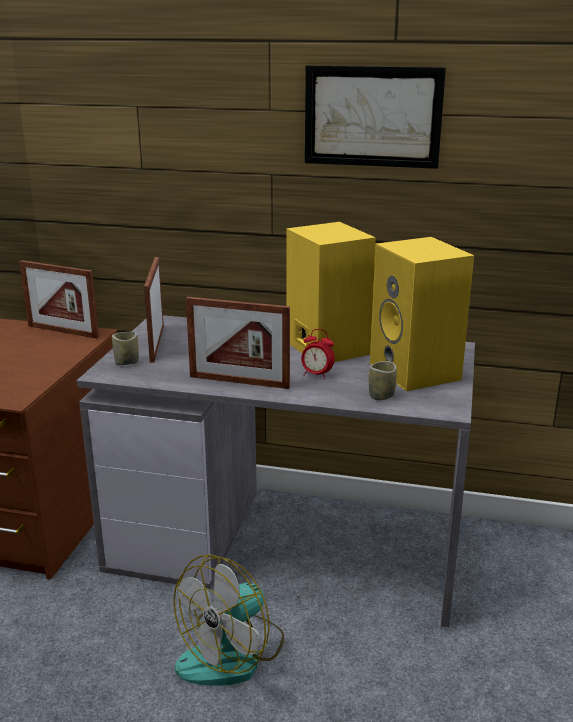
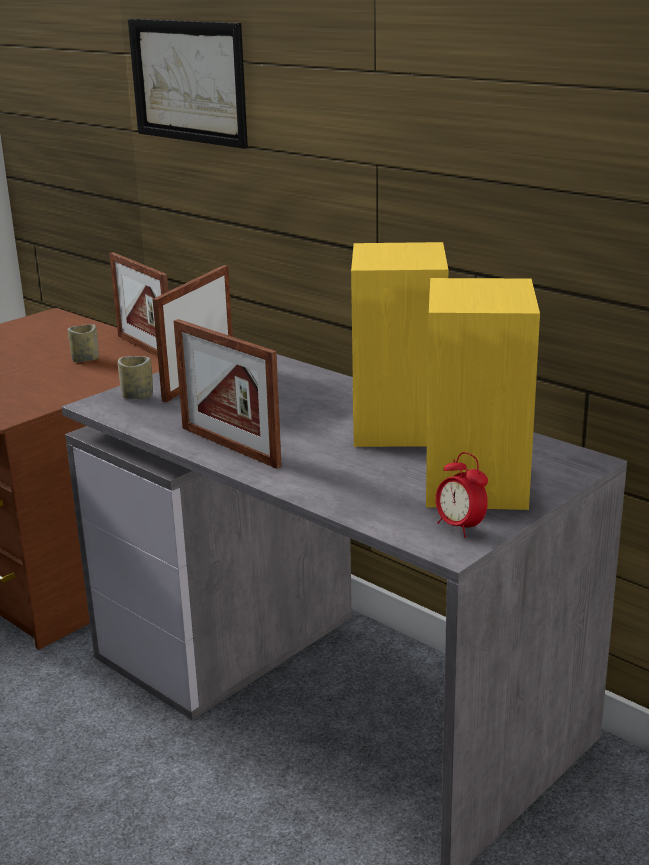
camera: 30 degrees right, 0 degrees up
fan [173,555,284,686] -> none
alarm clock [301,329,335,379] -> alarm clock moved to [436,452,488,538]
picture [305,65,446,169] -> picture moved to [128,19,248,149]
cup [369,361,397,400] -> cup moved to [68,324,99,362]

